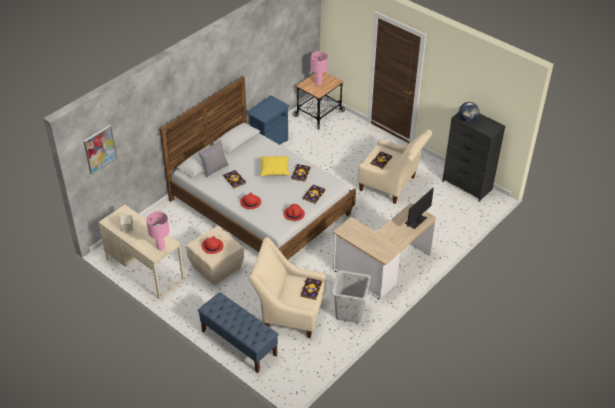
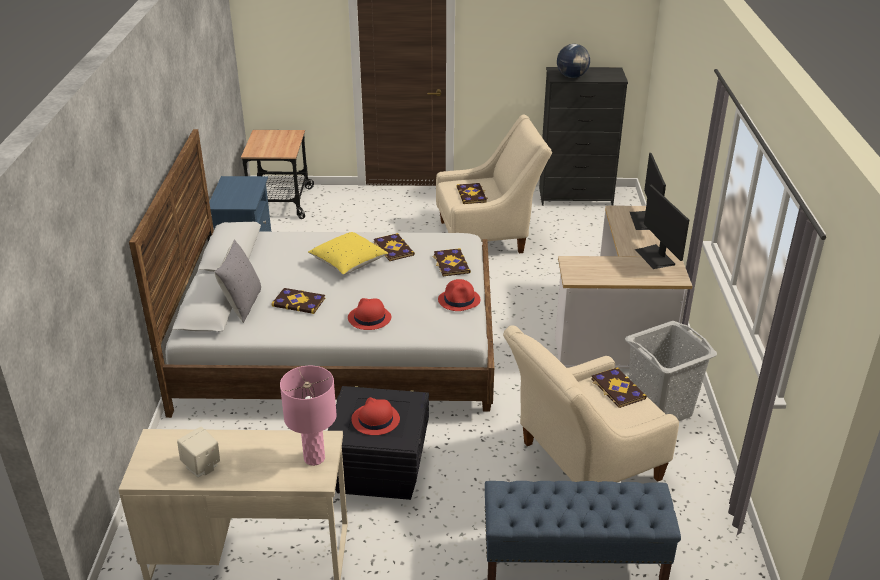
camera: 40 degrees left, 10 degrees down
picture [84,125,117,174] -> none
beige storage box [186,226,244,285] -> black storage box [328,386,429,500]
pink table lamp [311,51,328,85] -> none
none -> monitor [635,185,689,269]

